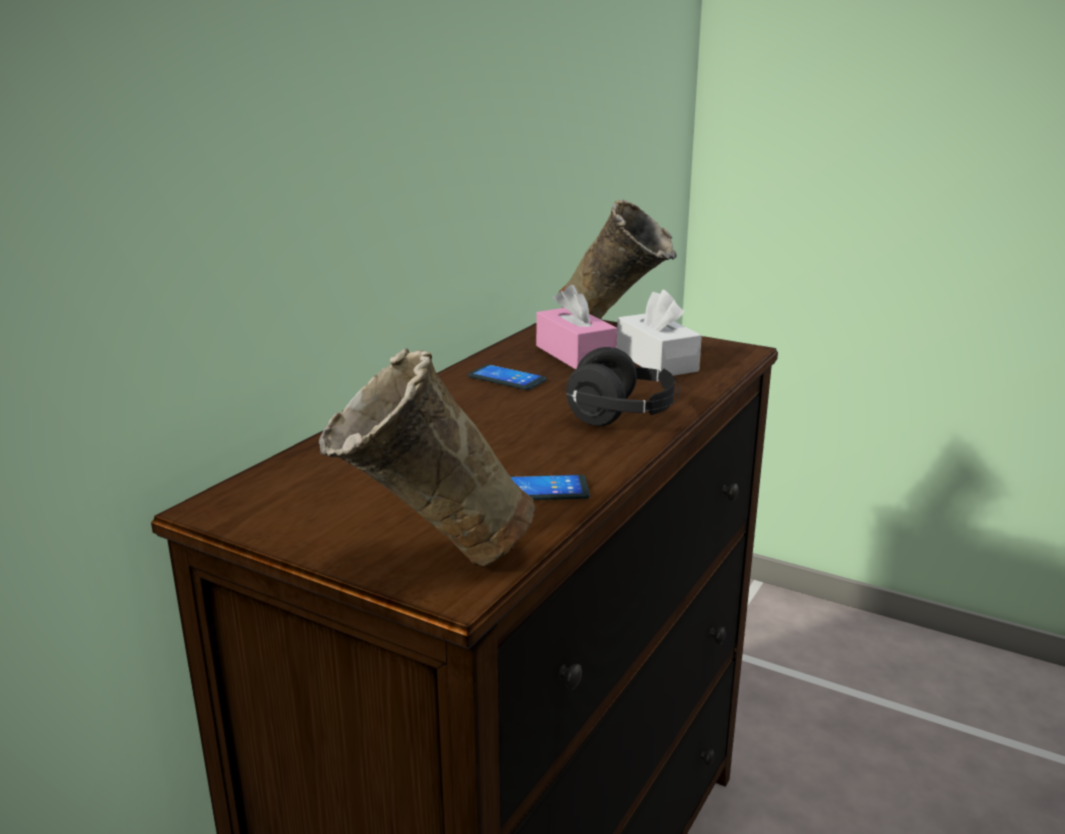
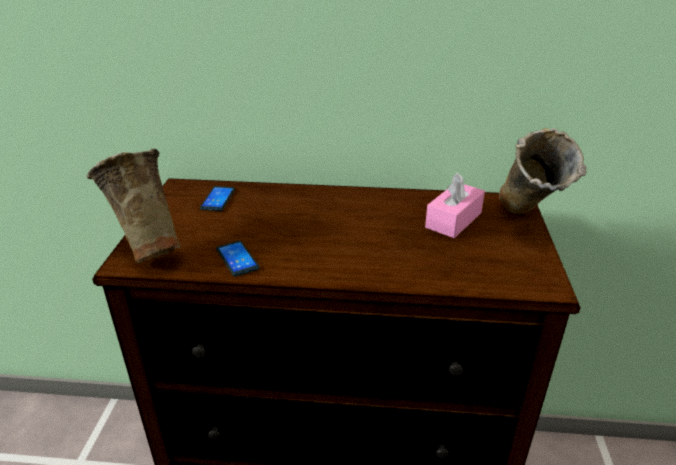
camera: 65 degrees right, 10 degrees up
phone [468,364,547,390] -> phone moved to [200,186,235,211]
black headphones [566,347,680,426] -> none
white tissue box [617,290,702,376] -> none

